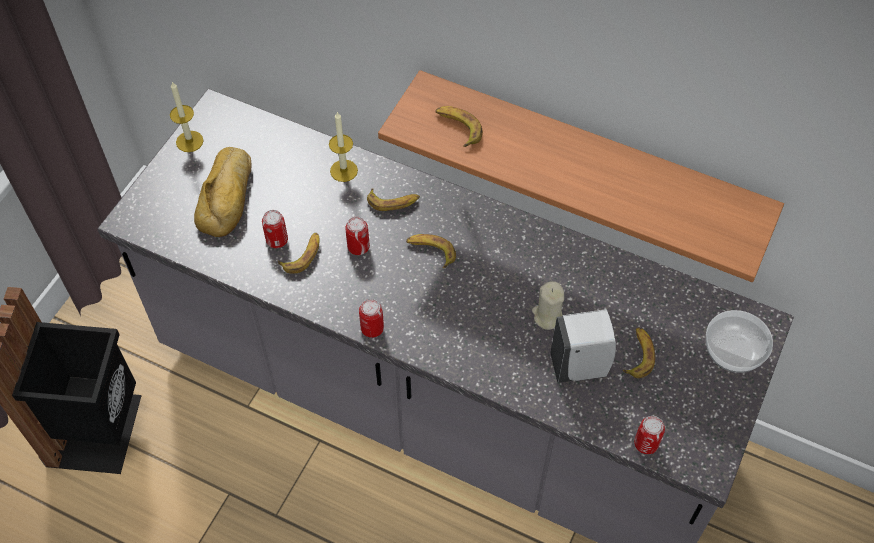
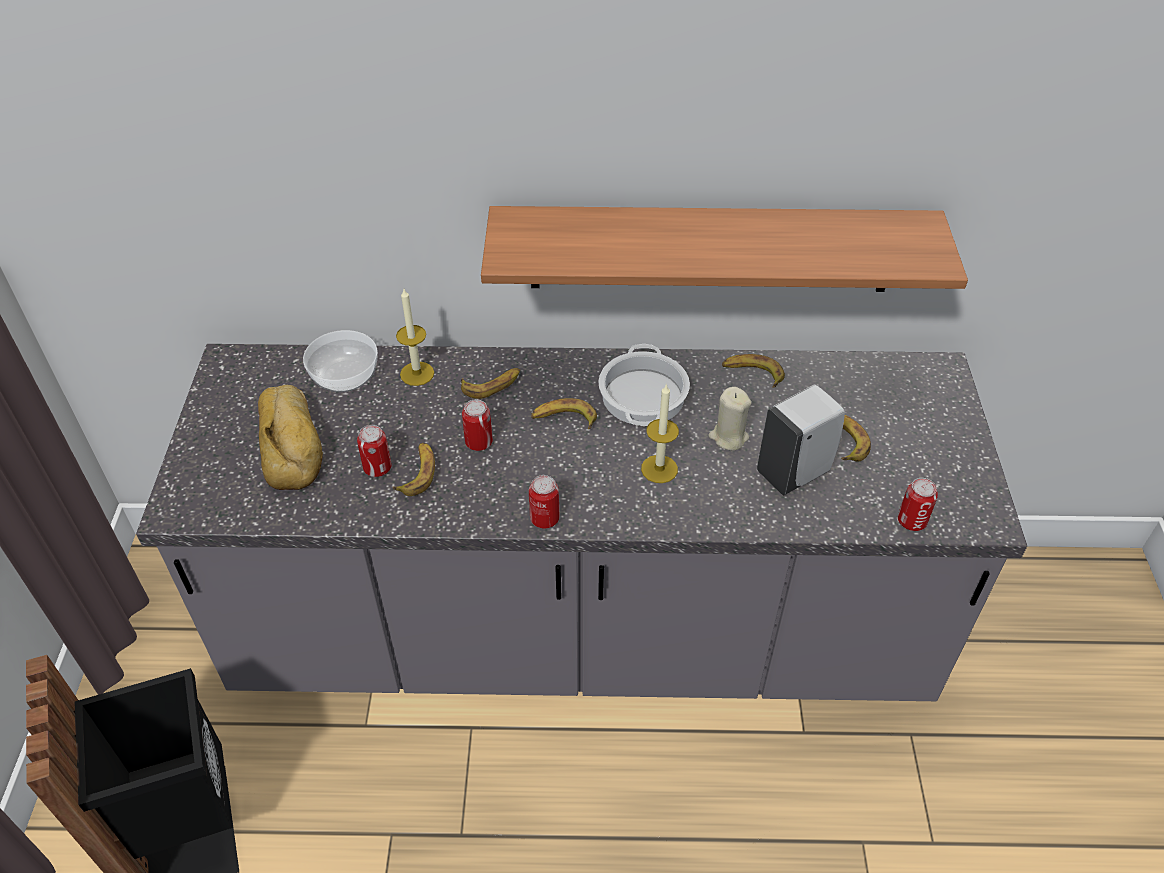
camera: 25 degrees left, 10 degrees down
candle [170,82,203,152] -> candle moved to [641,383,679,483]
banana [435,106,483,147] -> banana moved to [722,354,785,388]
bowl [706,310,773,373] -> bowl moved to [303,330,378,392]
none -> cooking pot [598,344,690,426]

